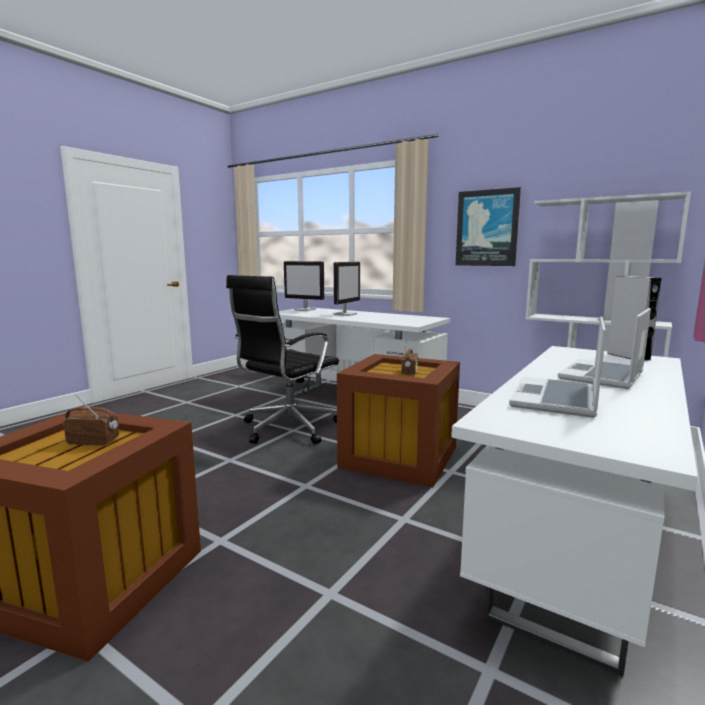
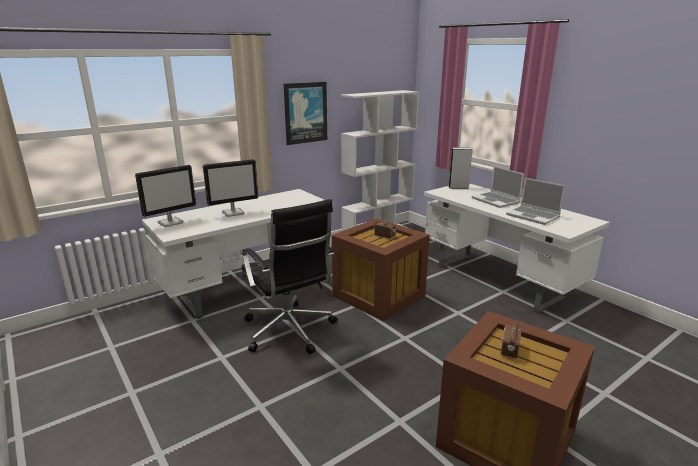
camera: 70 degrees left, 10 degrees up
monitor [333,262,360,316] -> monitor turned 105 degrees clockwise [203,159,258,217]

